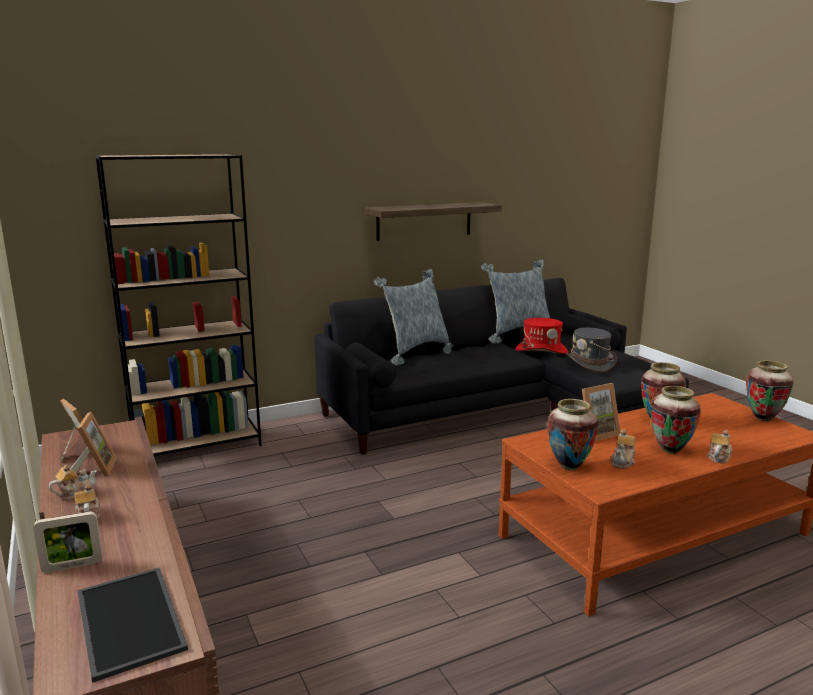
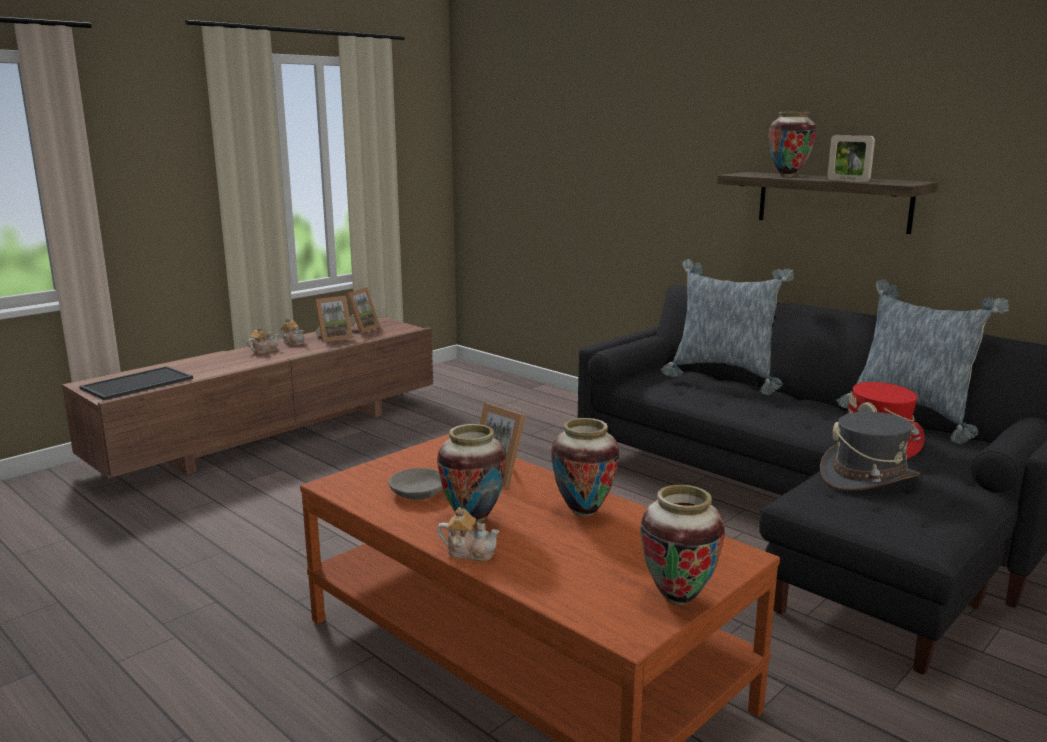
camera: 70 degrees right, 0 degrees up
picture frame [33,511,102,573] -> picture frame moved to [827,135,875,182]
beige bookcase [96,154,262,456] -> none
vase [547,399,598,471] -> vase moved to [769,112,816,177]
teapot [611,429,636,469] -> grey bowl [388,468,443,500]

